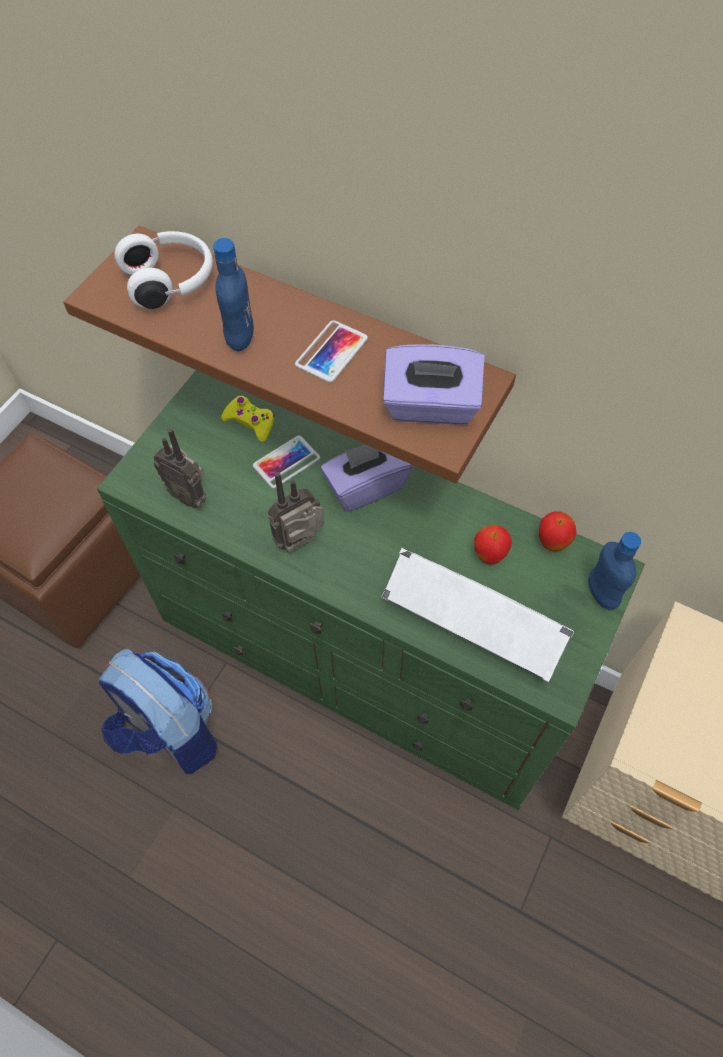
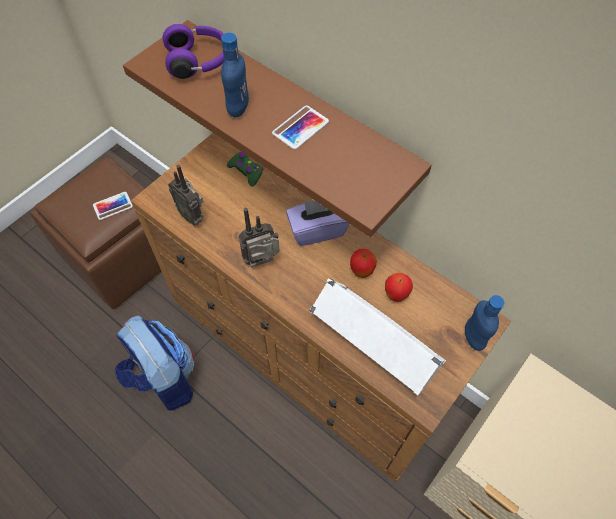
camera: 10 degrees right, 0 degrees up
green dresser [97,370,645,810] -> brown dresser [131,133,511,483]
white headphones [115,231,213,309] -> purple headphones [163,24,225,79]
yellow game controller [221,395,275,442] -> green game controller [227,152,263,187]
phone [253,436,320,488] -> phone moved to [93,192,133,220]
purple tissue box [383,344,485,425] -> none
apple [539,511,576,552] -> apple moved to [350,249,377,278]

